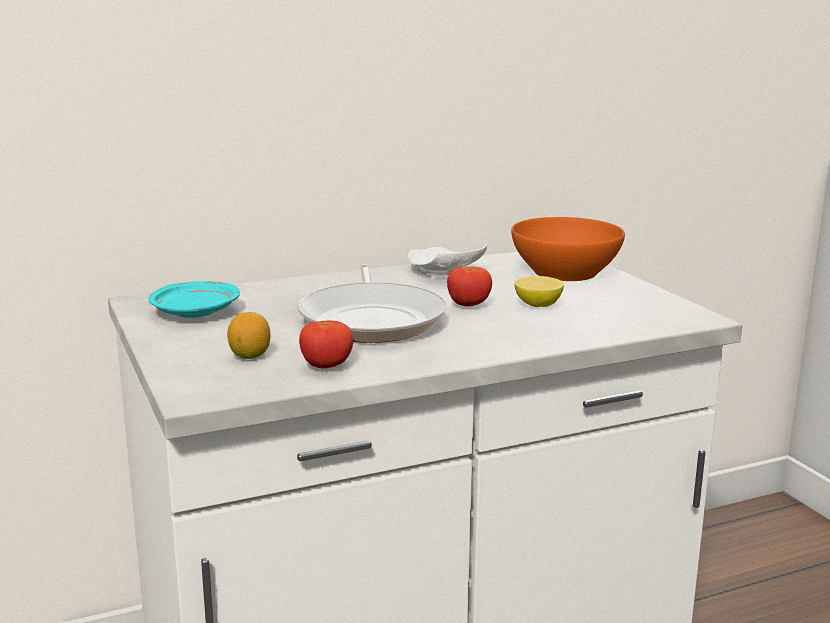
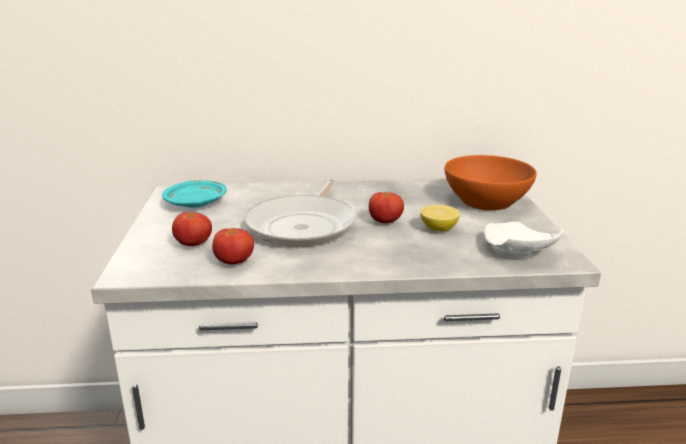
camera: 20 degrees right, 5 degrees up
lemon [227,312,271,359] -> tomato [172,212,212,246]
white plate [408,243,487,277] -> white plate moved to [484,222,563,258]

